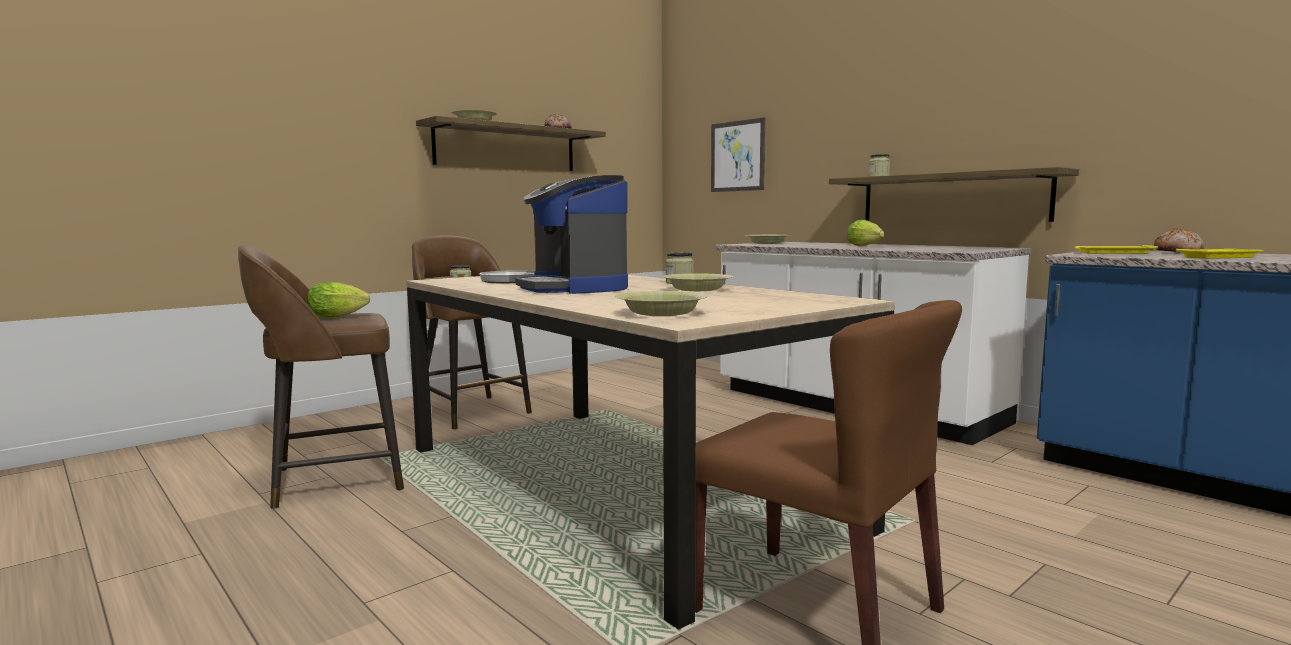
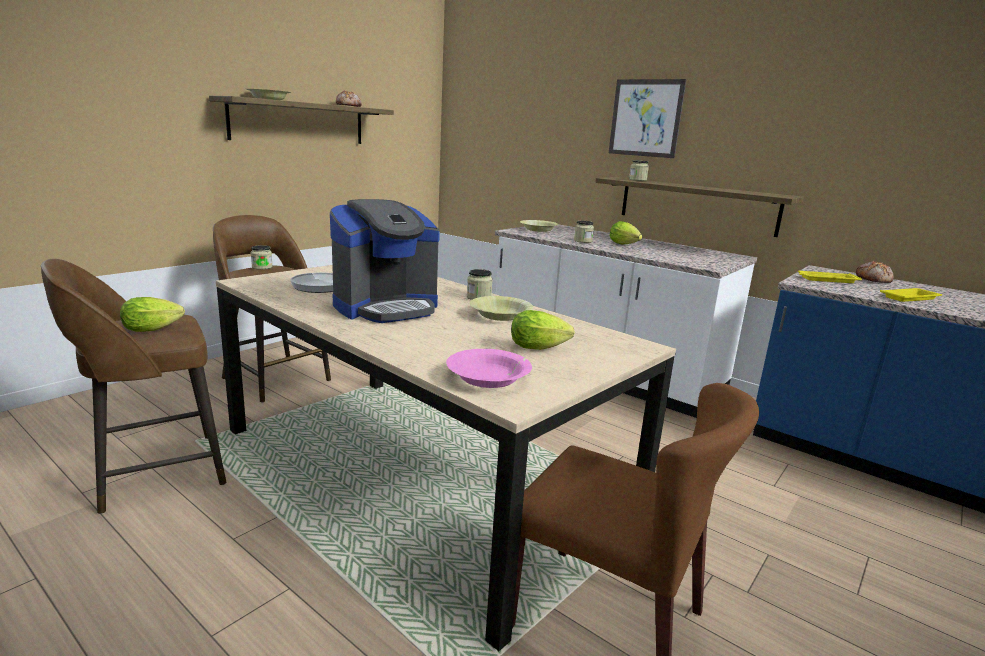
camera: 10 degrees left, 10 degrees up
coffee machine [515,175,628,294] -> coffee machine turned 90 degrees counterclockwise [330,199,440,323]
yellow bowl [615,291,709,316] -> pink bowl [446,349,532,388]
picture [711,117,765,192] -> picture moved to [609,79,687,158]
none -> lettuce [511,310,575,350]
none -> jar [574,221,594,243]

